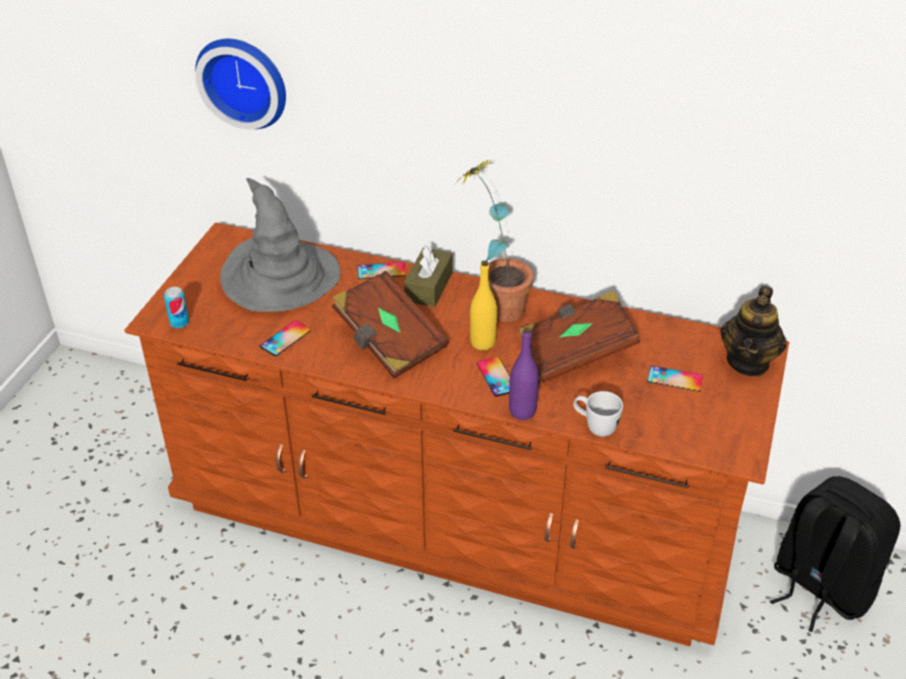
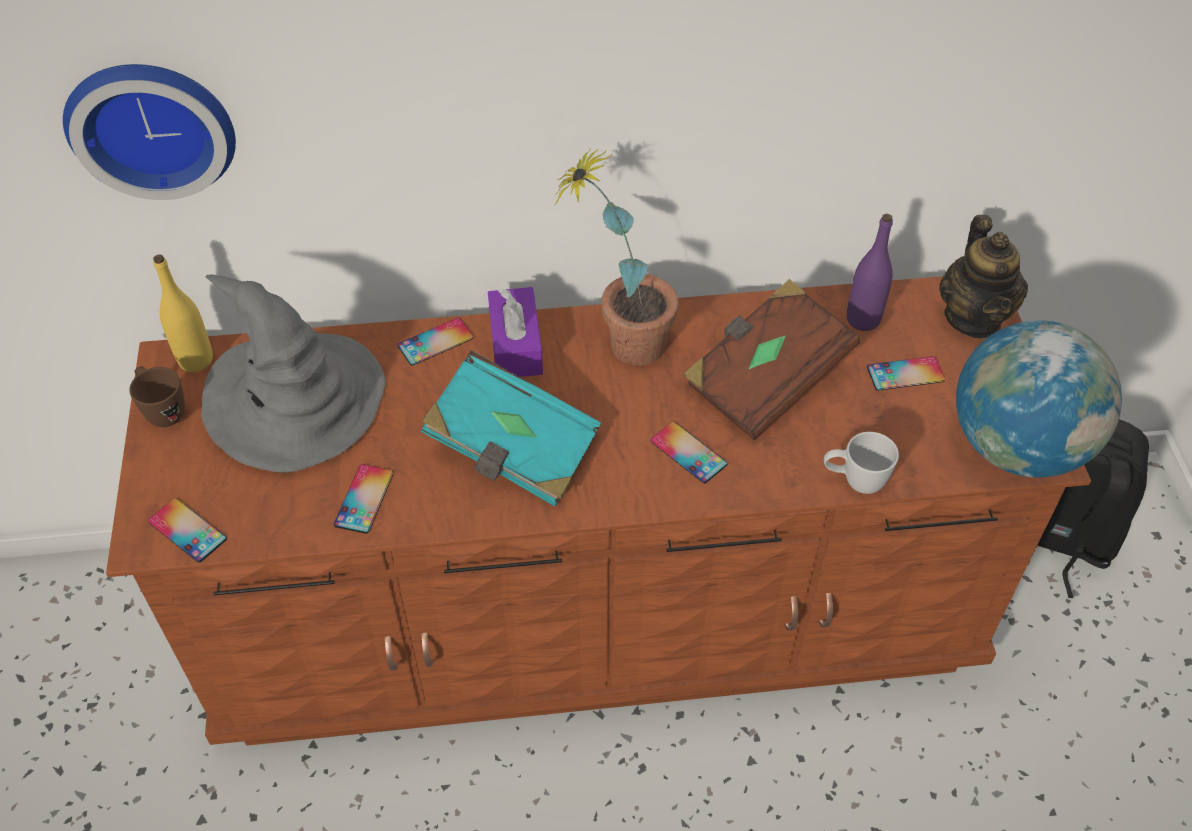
camera: 25 degrees left, 10 degrees up
can [164,287,189,328] -> phone [148,498,227,562]
brown book [332,271,449,378] -> turquoise book [421,350,602,506]
brown tissue box [404,245,453,307] -> purple tissue box [488,287,543,377]
yellow bottle [470,260,497,350] -> yellow bottle moved to [153,255,213,372]
purple bottle [509,327,539,420] -> purple bottle moved to [847,214,893,331]
none -> brown mug [129,366,185,427]
none -> globe [956,321,1122,478]

